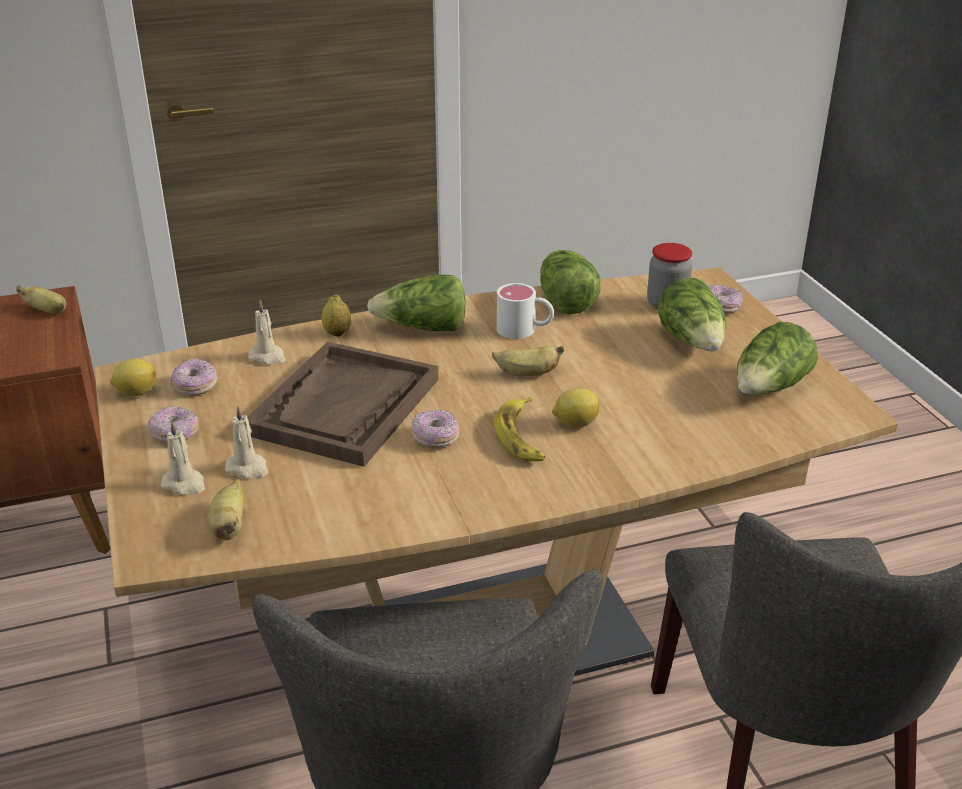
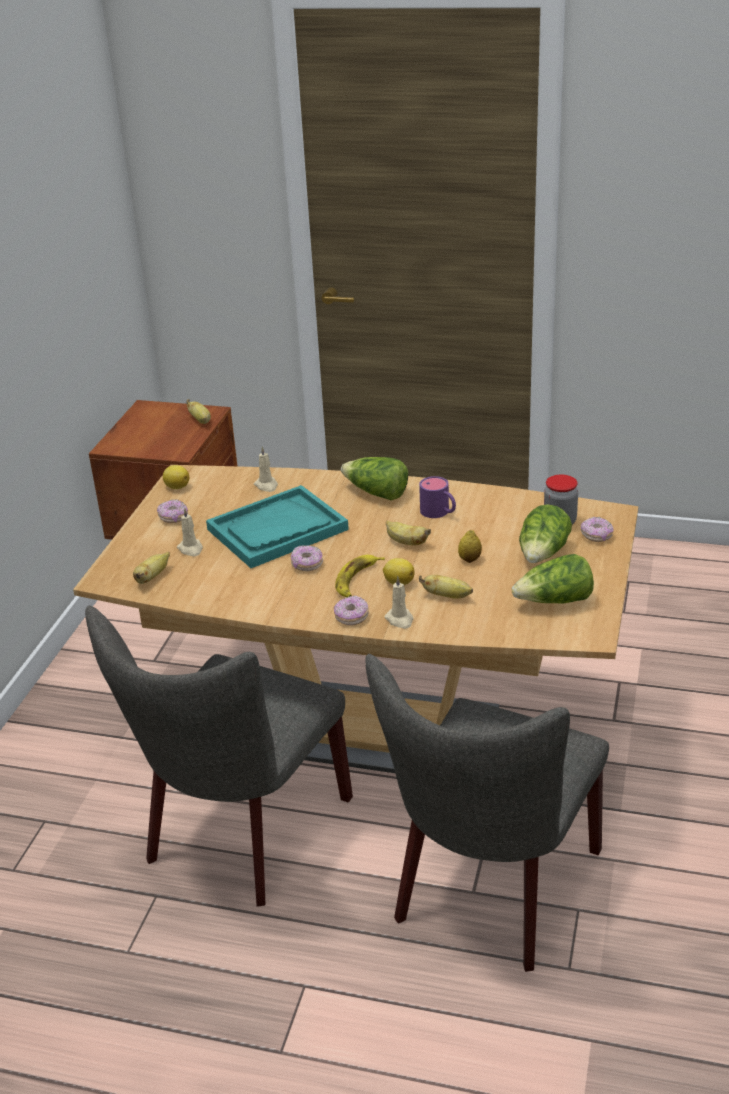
camera: 35 degrees right, 0 degrees up
beige candle [161,421,205,495] -> beige candle moved to [385,576,413,629]
donut [171,359,217,395] -> donut moved to [334,596,368,626]
brown tray [247,342,438,467] -> turquoise tray [206,485,349,568]
lemon [321,295,351,337] -> lemon moved to [458,530,482,563]
white mug [497,283,554,339] -> purple mug [419,476,456,518]
lettuce [540,250,601,314] -> none
none -> banana [419,575,473,599]

